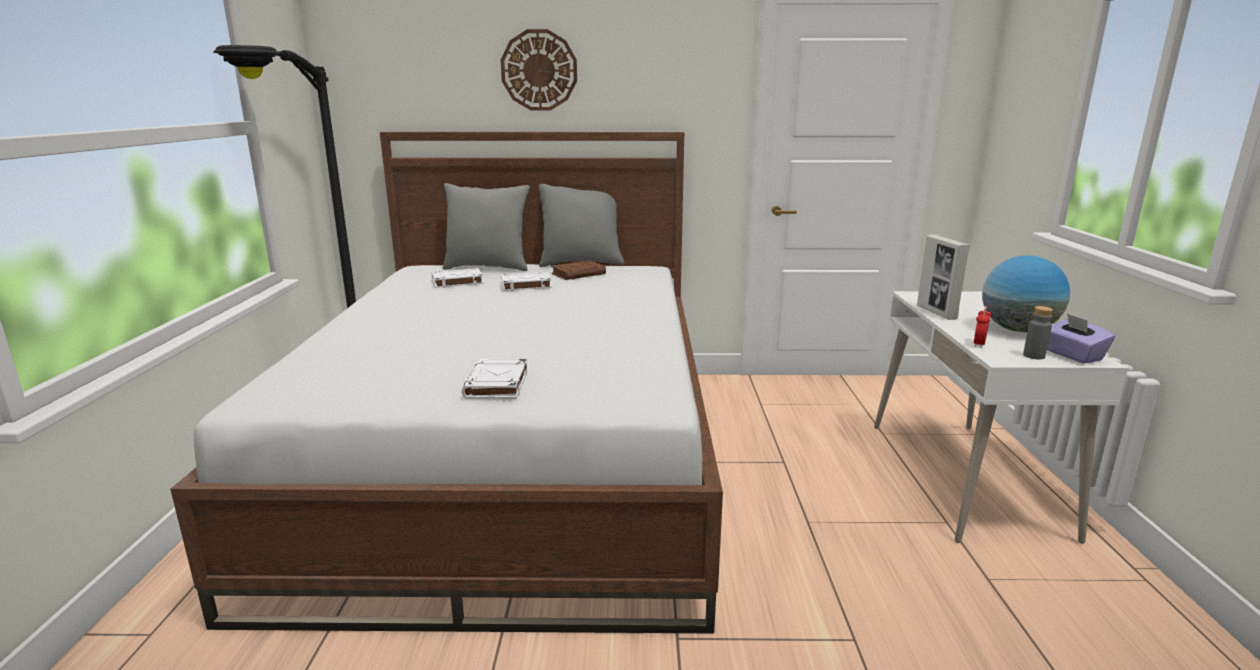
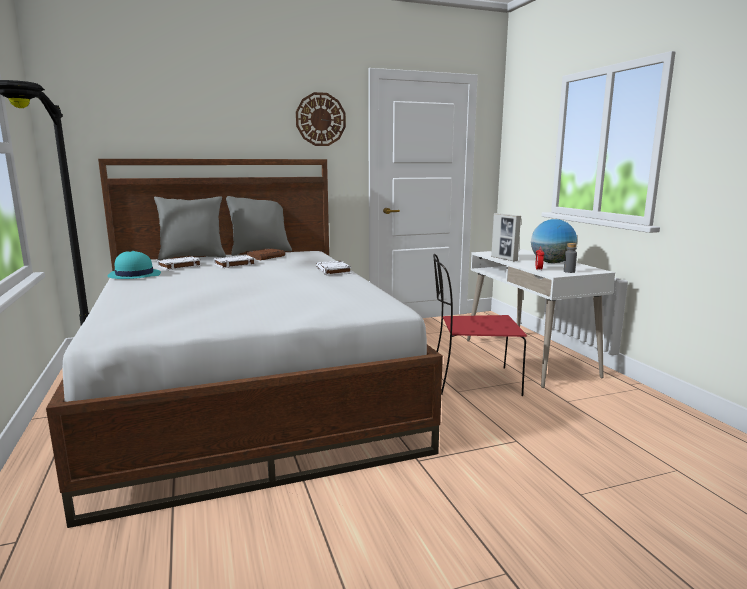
camera: 20 degrees left, 5 degrees down
white book [461,359,528,399] -> white book moved to [316,261,351,275]
wall clock [501,29,577,110] -> wall clock moved to [296,92,346,146]
purple tissue box [1047,313,1115,364] -> none
none -> turquoise hat [108,251,161,279]
none -> red chair [433,254,527,396]

